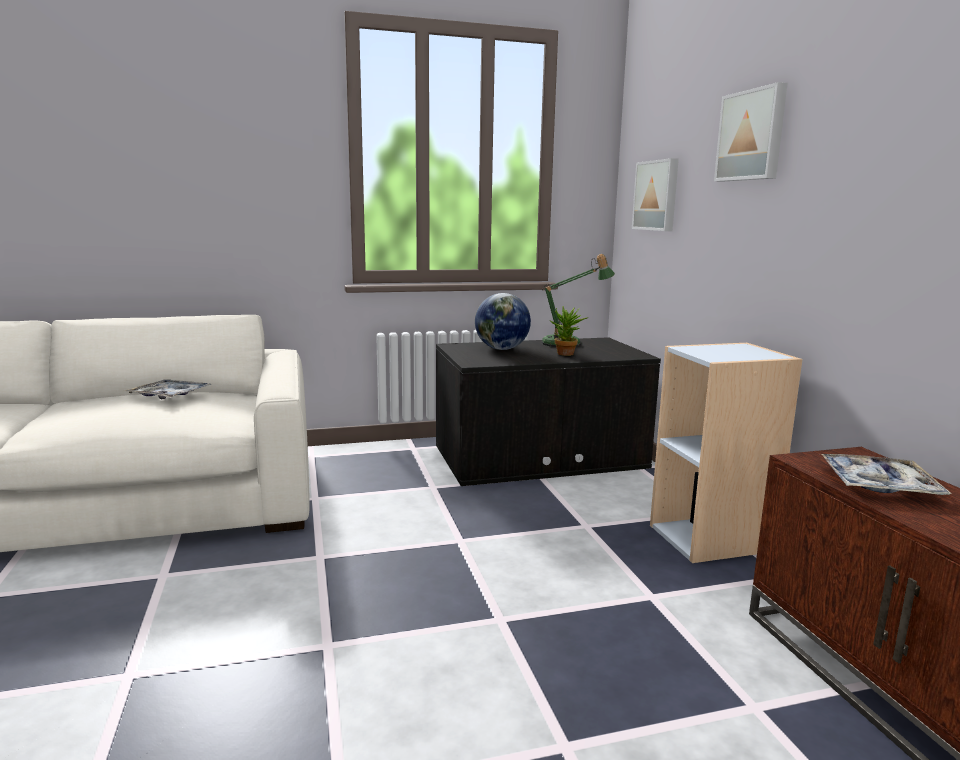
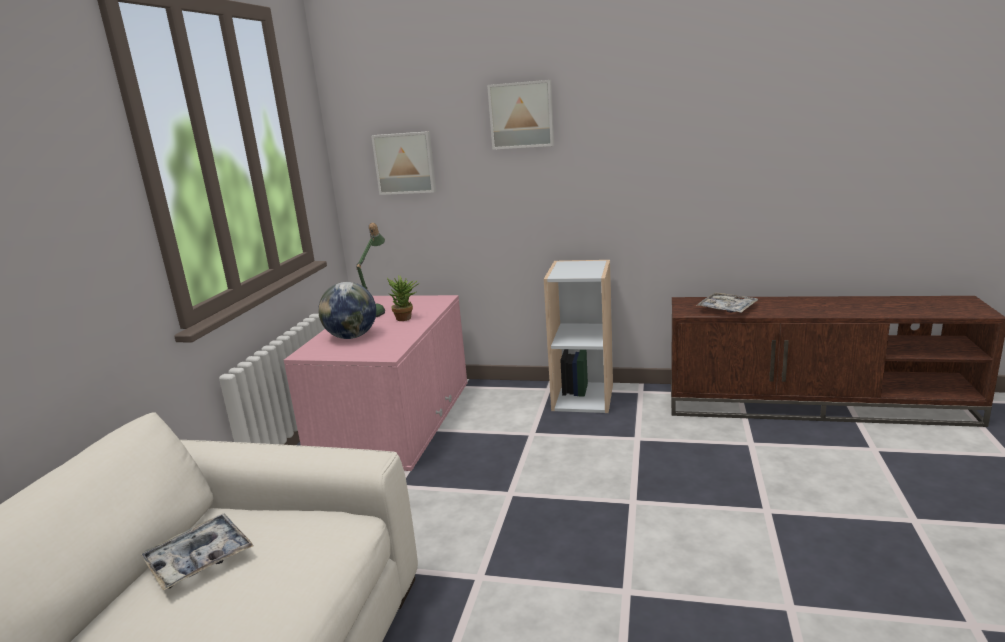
camera: 60 degrees left, 5 degrees up
black cabinet [436,337,661,486] -> pink cabinet [284,295,468,471]

